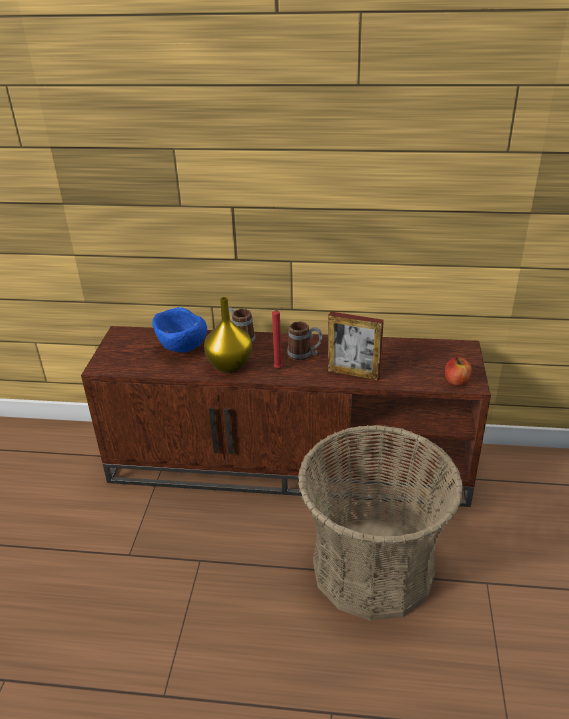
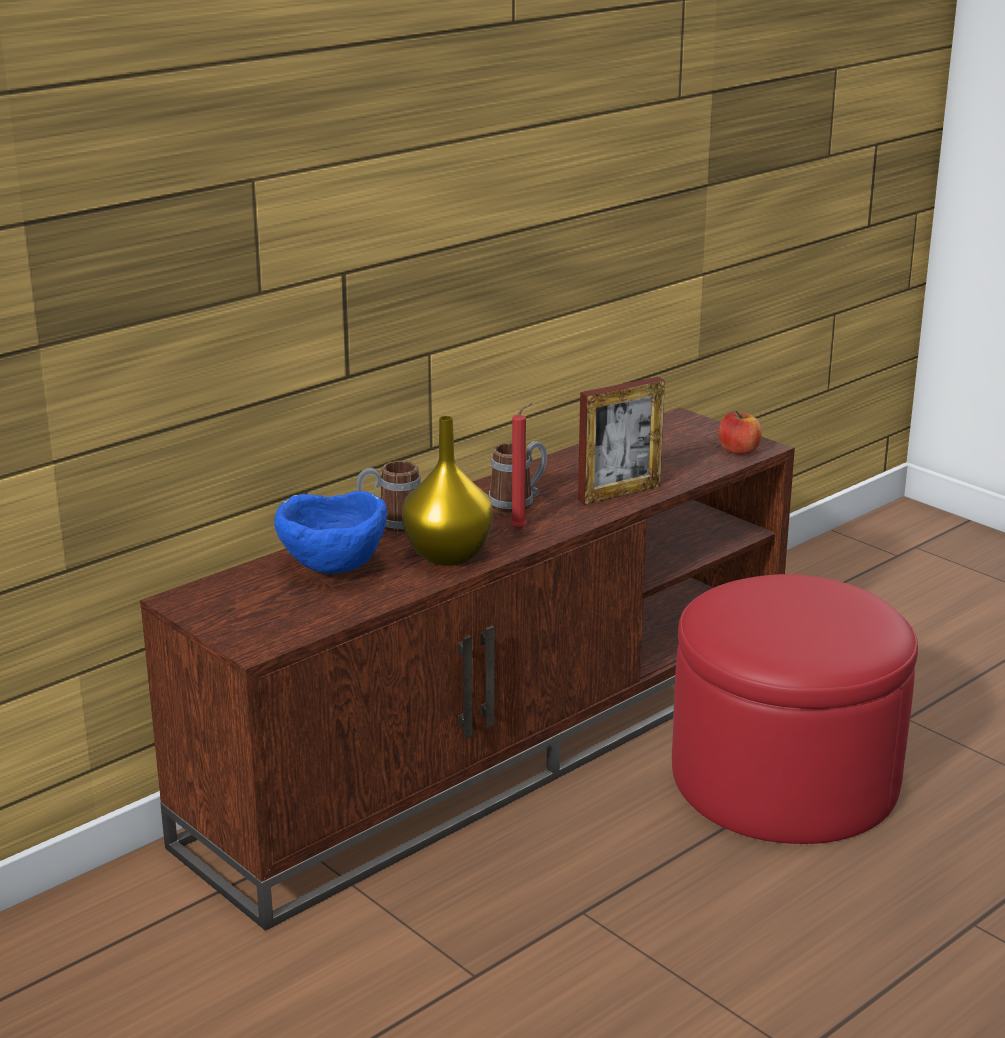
camera: 50 degrees left, 10 degrees down
basket [298,425,463,621] -> red ottoman [672,574,918,844]

